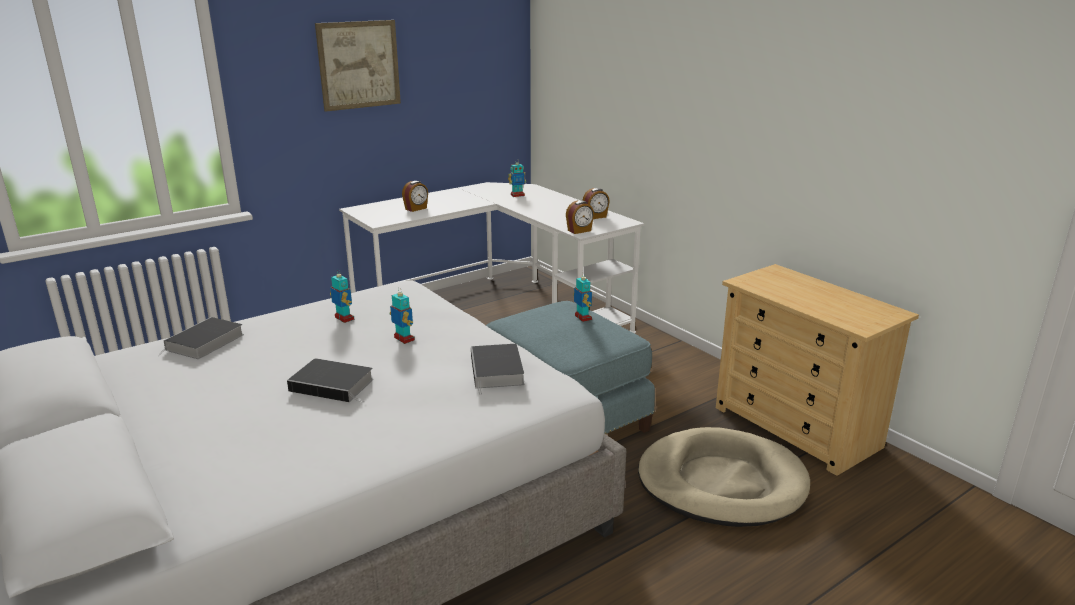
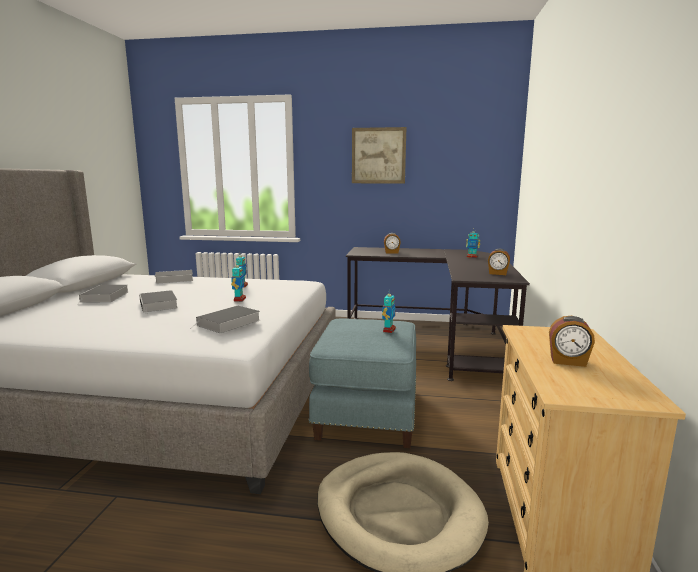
camera: 45 degrees right, 10 degrees down
white desk [339,182,644,333] -> black desk [346,247,530,381]
alarm clock [566,201,594,234] -> alarm clock moved to [549,316,595,367]
none -> book [78,285,128,304]

